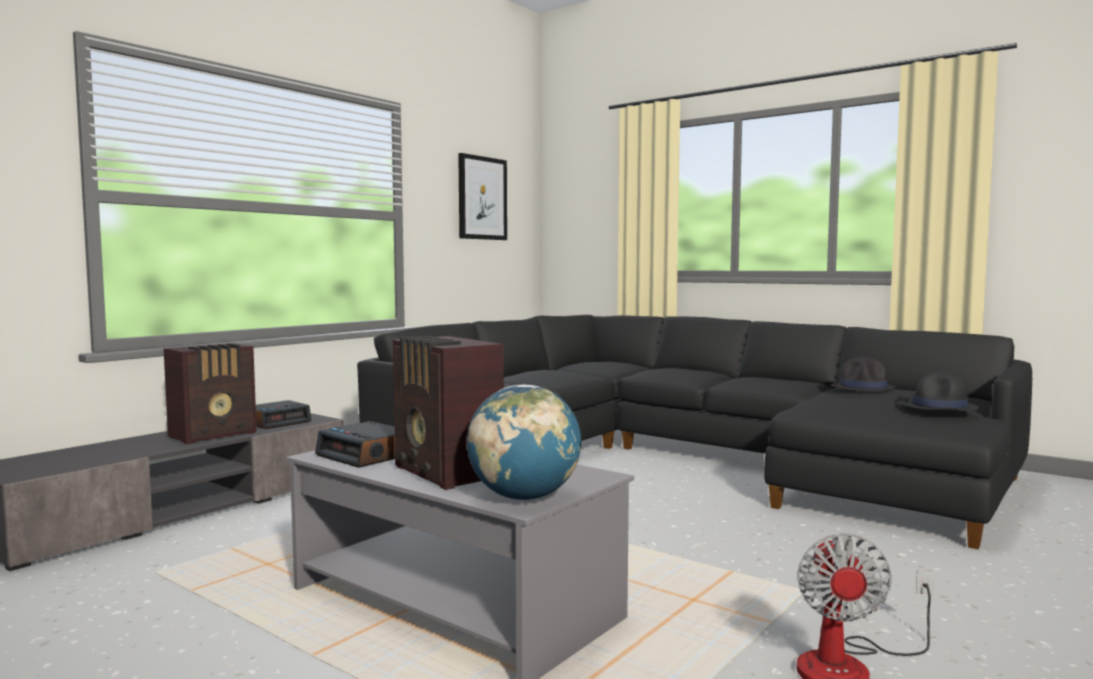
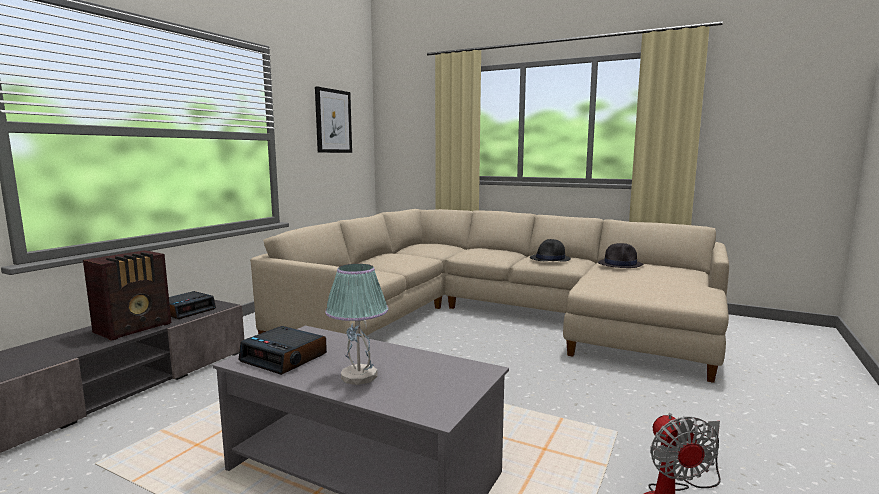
camera: 10 degrees left, 5 degrees up
black sofa [357,315,1032,550] -> beige sofa [250,209,729,383]
radio [393,336,504,490] -> table lamp [325,264,388,385]
globe [467,385,581,500] -> none
black hat [899,372,979,411] -> black hat moved to [530,239,571,262]

